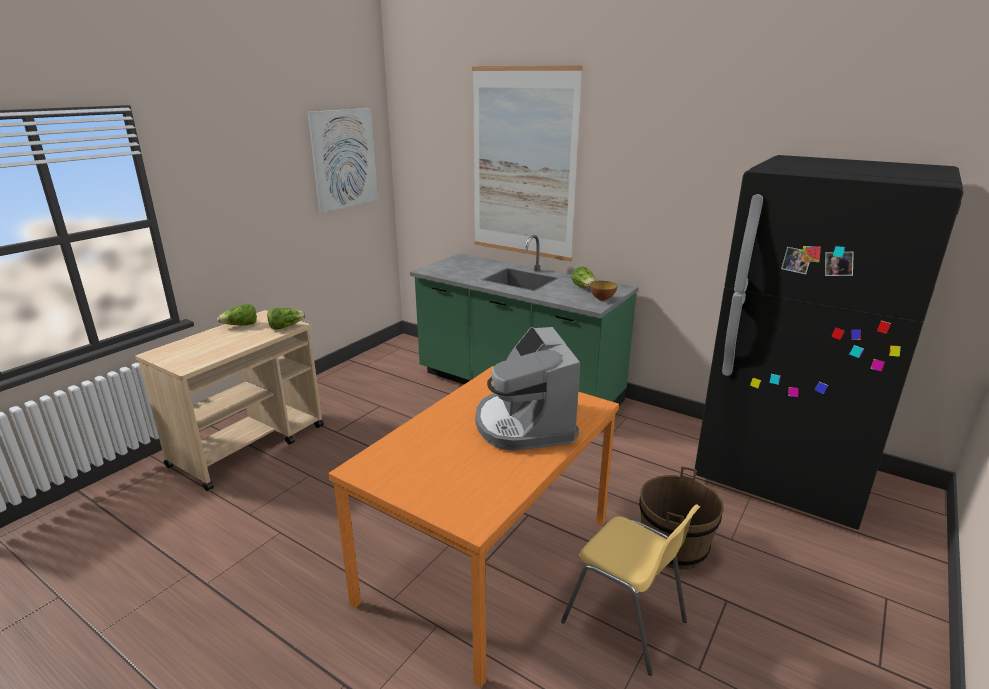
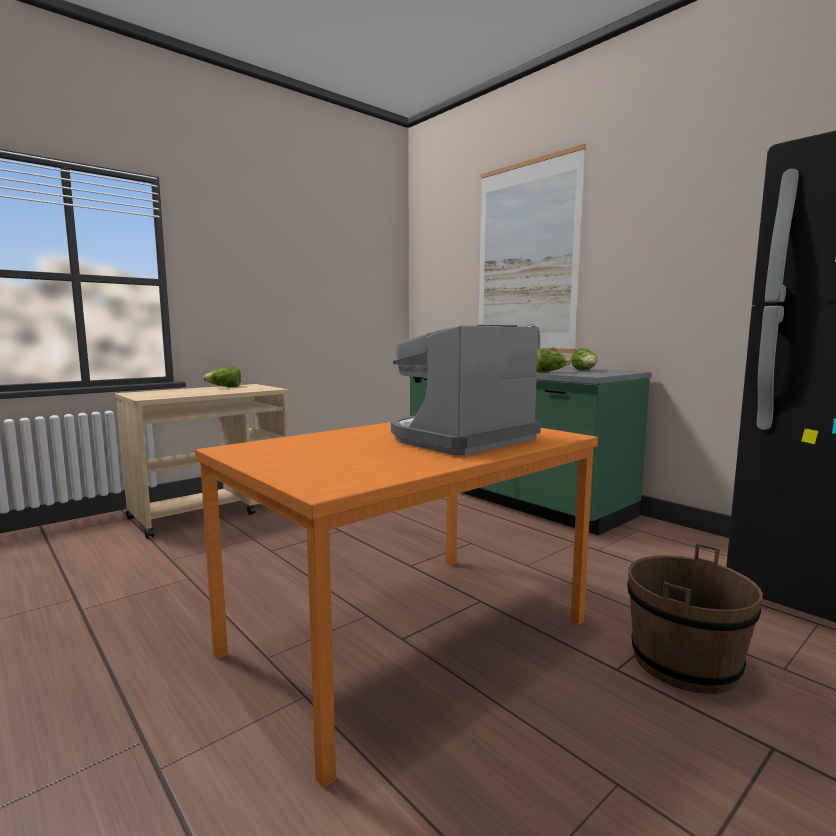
camera: 15 degrees right, 15 degrees down
lettuce [267,308,306,330] -> lettuce moved to [537,350,571,372]
picture [308,108,378,213] -> none
coffee machine [475,327,580,450] -> coffee machine turned 45 degrees clockwise [391,325,541,455]
yellow chair [561,504,700,676] -> none
bowl [590,281,617,301] -> none

